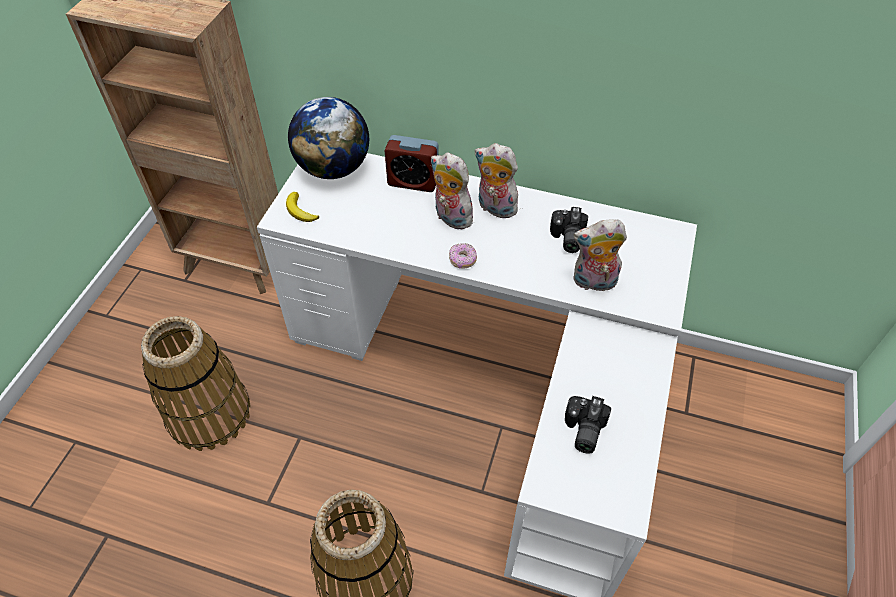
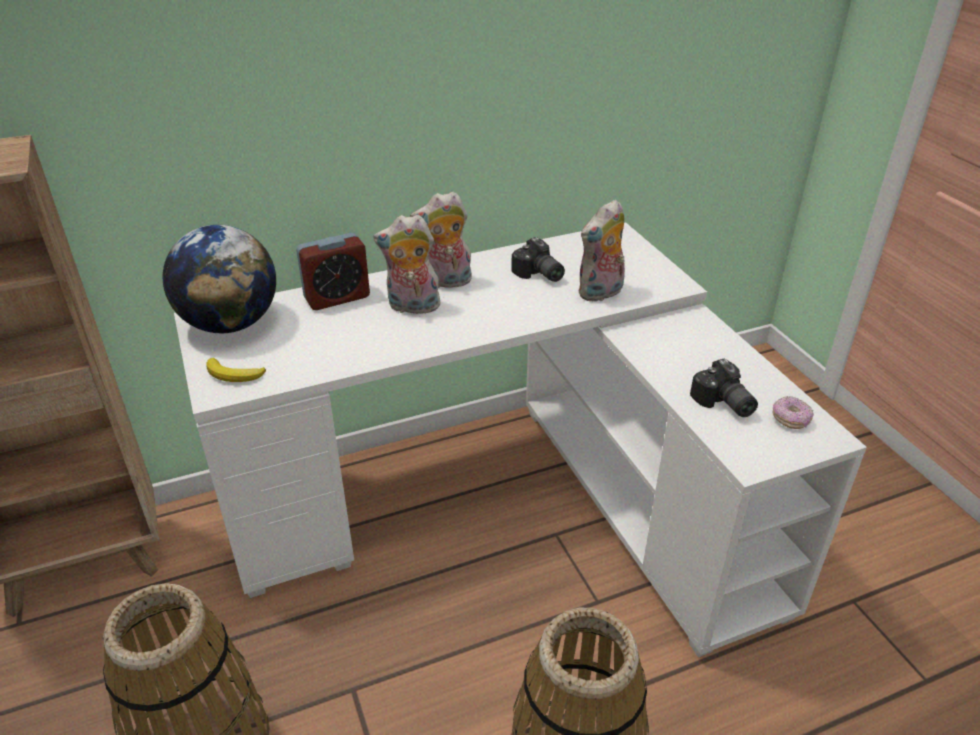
camera: 40 degrees left, 15 degrees down
donut [449,243,477,269] -> donut moved to [773,396,814,429]

